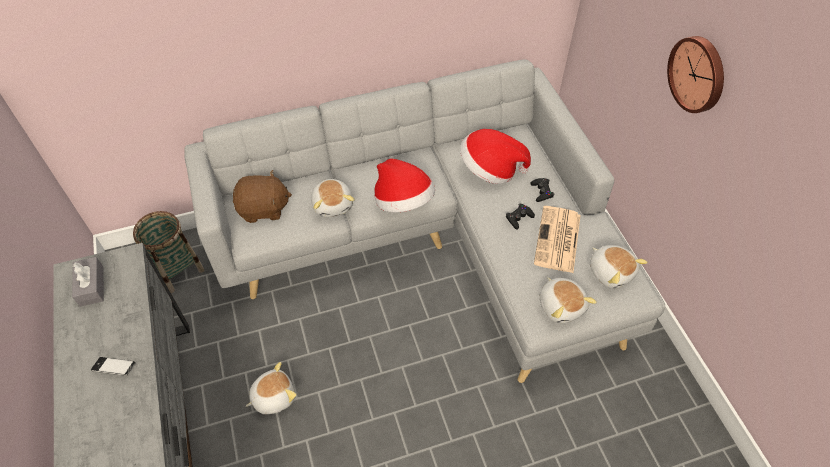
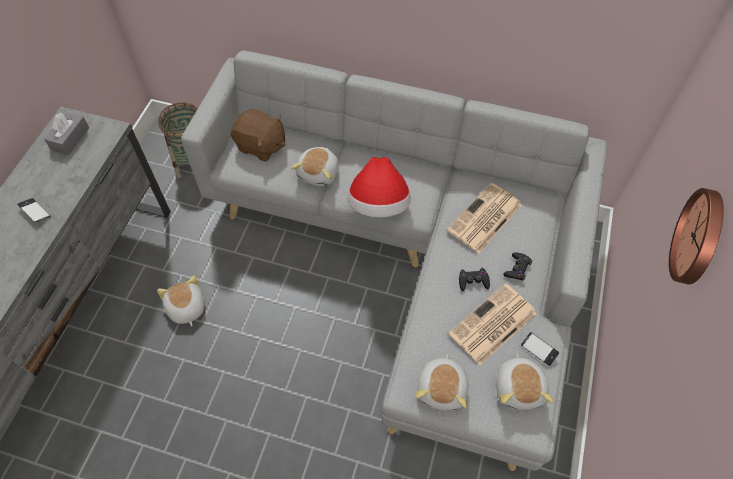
camera: 35 degrees right, 5 degrees up
plush toy [246,362,296,414] -> plush toy turned 120 degrees counterclockwise [157,276,205,326]
hat [460,129,531,184] -> newspaper [447,183,522,253]
none -> phone [521,332,559,366]

